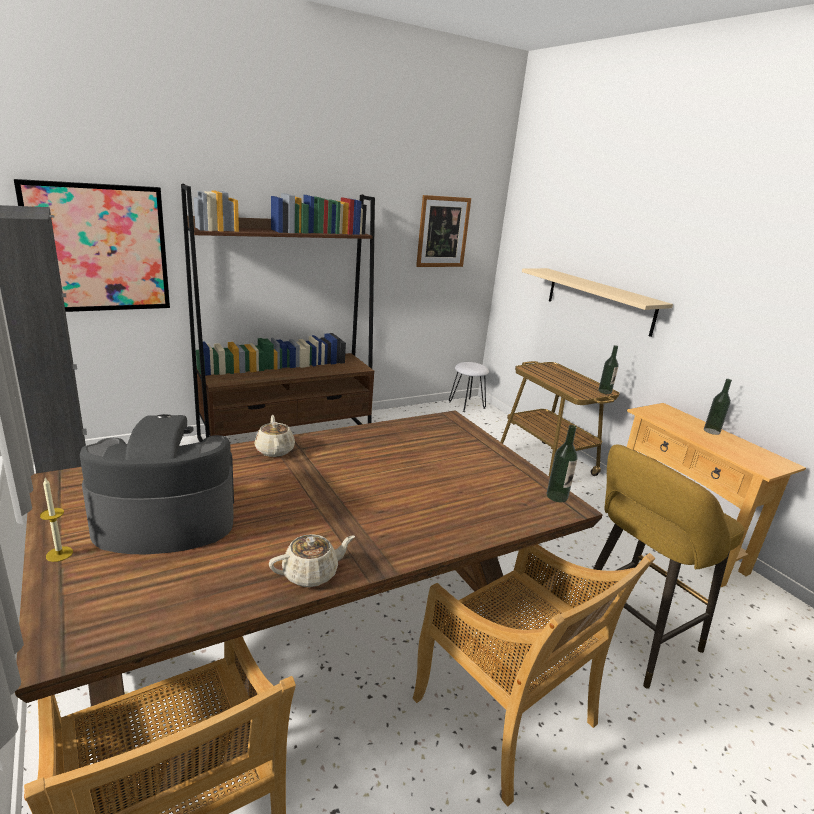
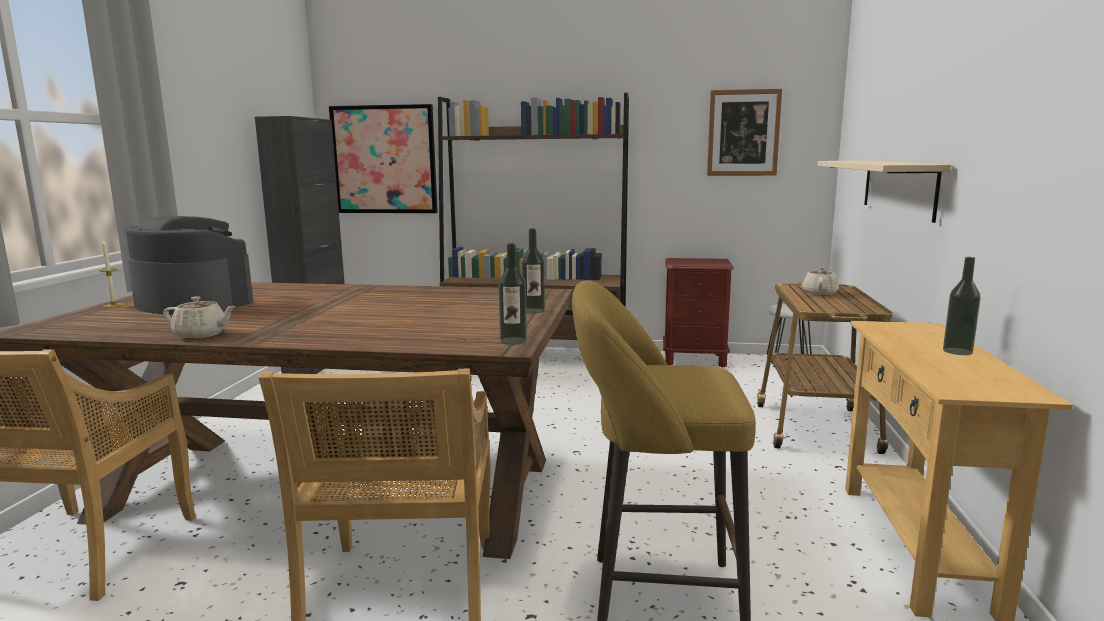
camera: 40 degrees right, 10 degrees down
beige teapot [254,415,295,457] -> beige teapot moved to [802,267,839,296]
bottle [598,345,618,394] -> bottle moved to [522,228,545,314]
none -> brown nightstand [663,258,734,367]

